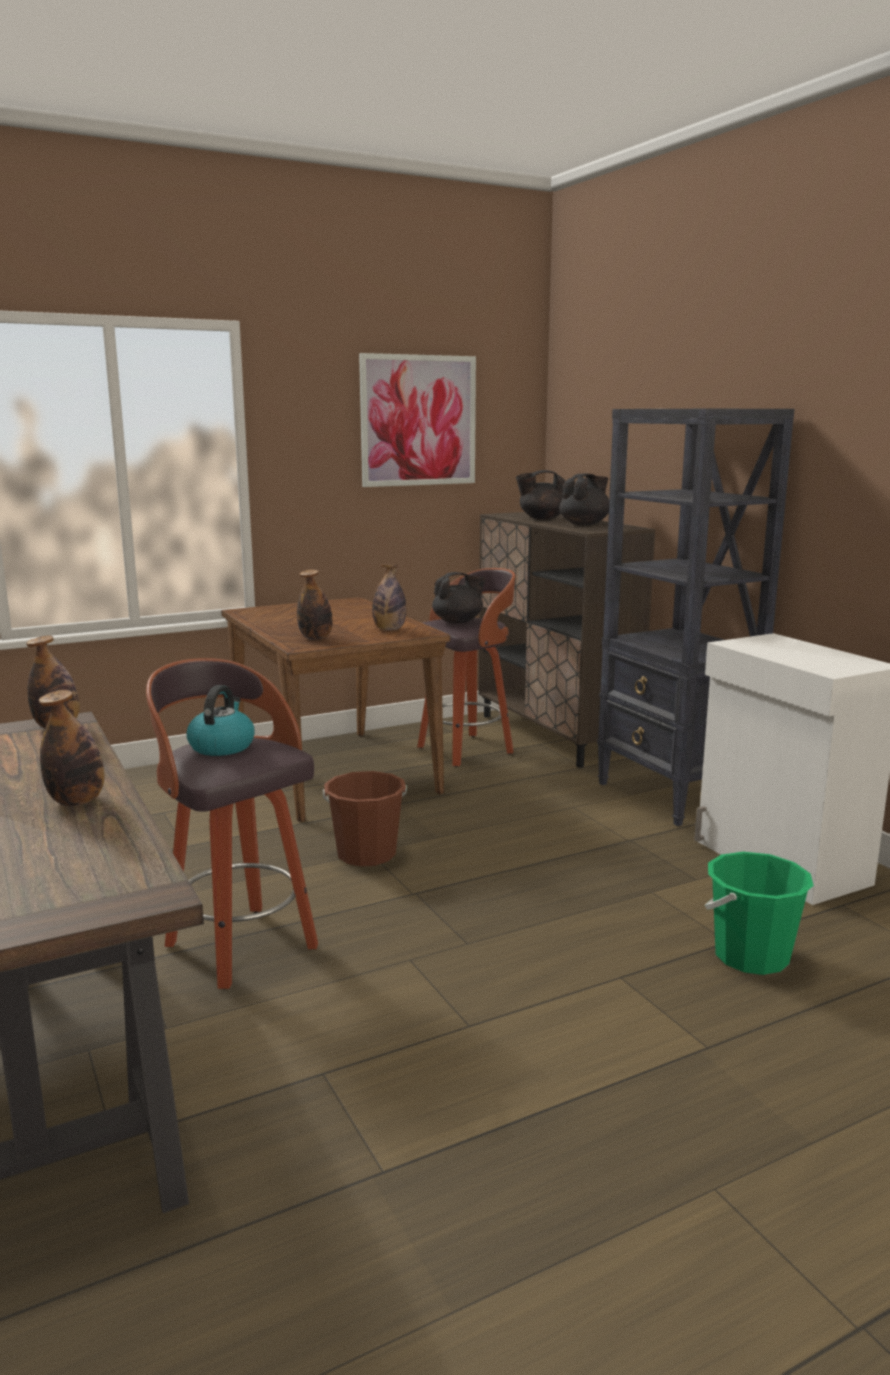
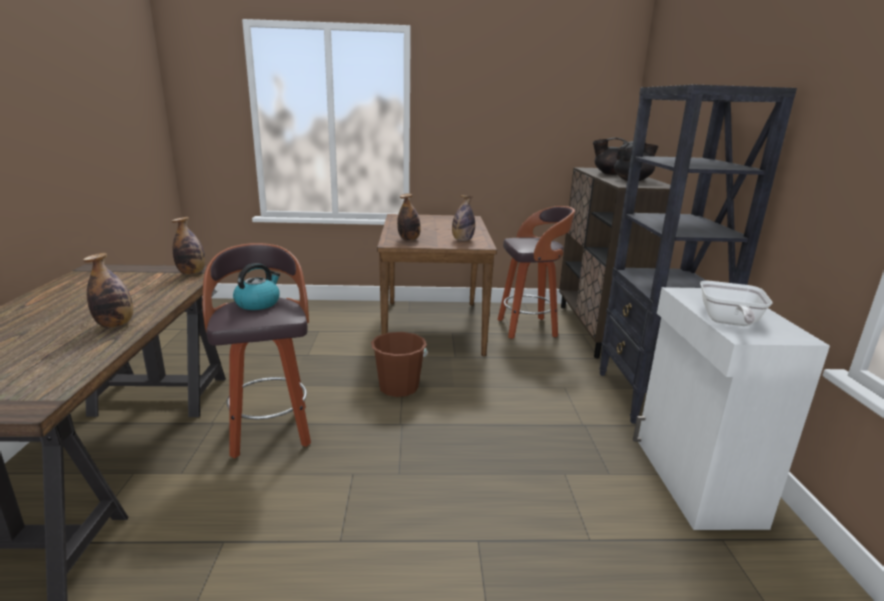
camera: 25 degrees right, 5 degrees up
picture [359,353,476,487] -> none
black teapot [432,572,486,623] -> none
green bucket [704,852,814,975] -> none
none -> frying pan [700,281,772,326]

